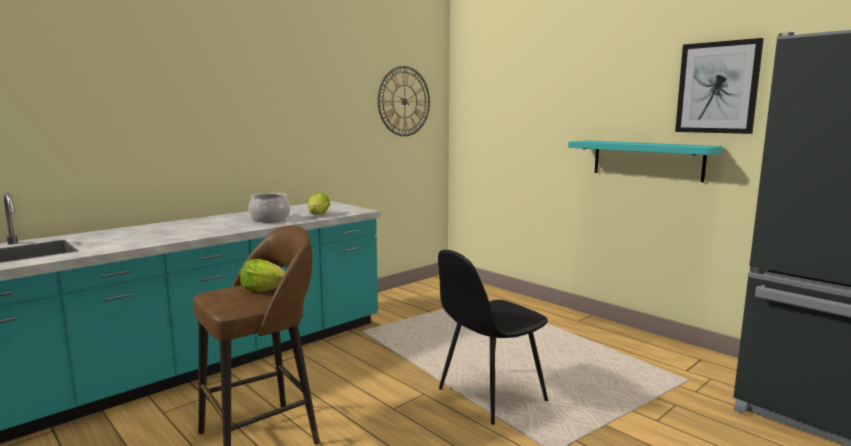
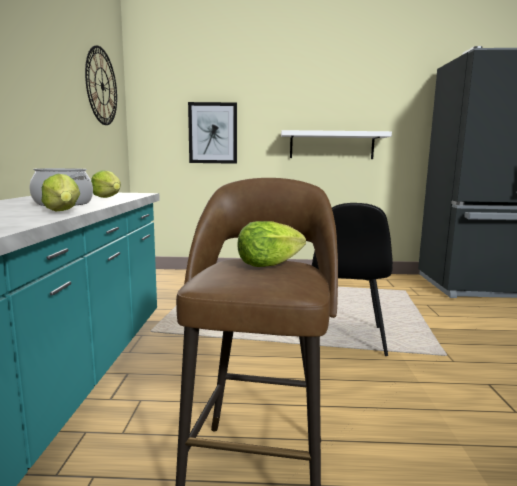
camera: 45 degrees left, 0 degrees up
turquoise shelf [568,140,723,182] -> white shelf [281,130,392,159]
picture [675,38,764,134] -> picture moved to [188,102,237,164]
none -> lettuce [41,174,80,212]

